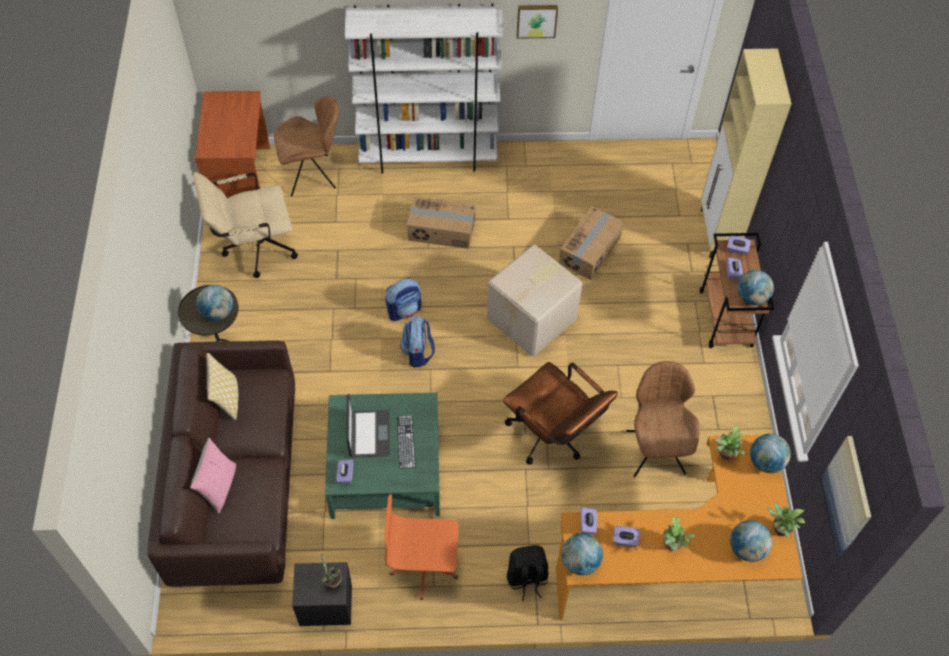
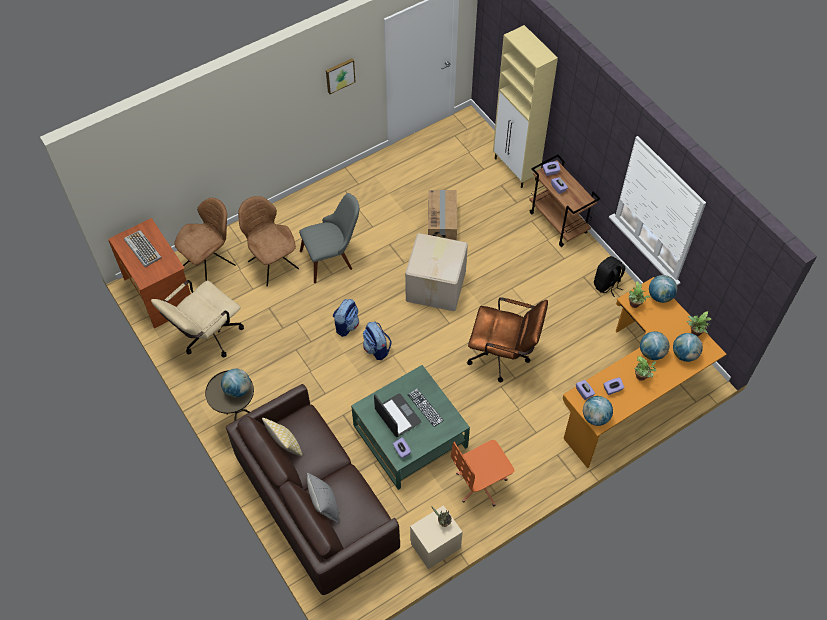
camera: 30 degrees left, 0 degrees up
pink pillow [190,438,236,513] -> grey pillow [307,473,339,523]
black nightstand [292,562,352,626] -> beige nightstand [410,505,463,569]
white bookcase [345,3,503,173] -> none
cardboard box [407,196,476,249] -> grey chair [299,193,359,283]
black backpack [507,545,548,601] -> black backpack moved to [594,256,625,297]
brown chair [626,361,700,477] -> brown chair moved to [238,196,299,287]
globe [737,270,774,305] -> globe moved to [640,331,669,360]
picture [820,436,871,556] -> none
none -> keyboard [124,230,162,267]

